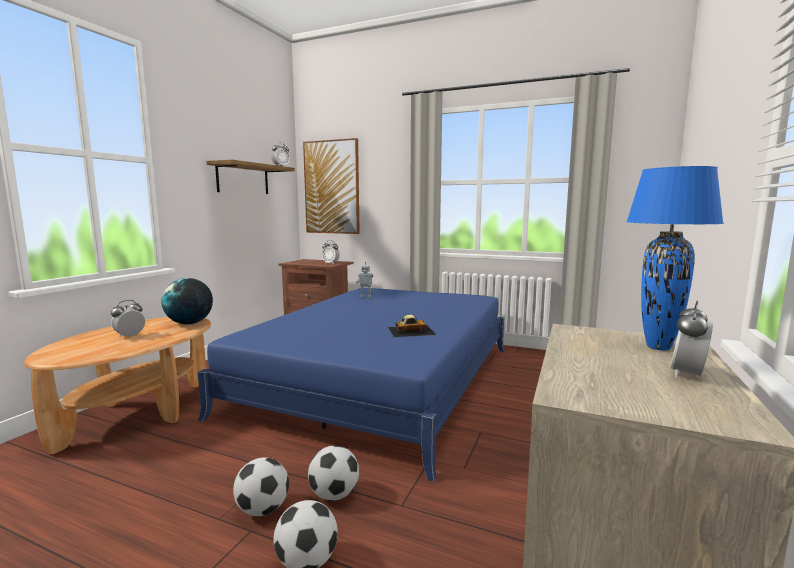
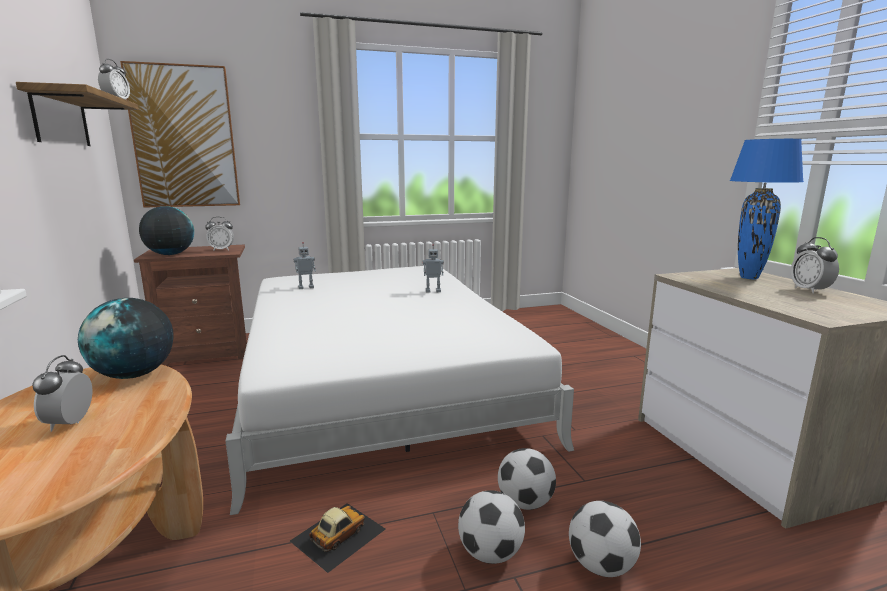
camera: 40 degrees left, 5 degrees up
blue bed [198,288,505,482] -> white bed [225,266,574,515]
toy car [388,315,436,337] -> toy car moved to [290,503,385,573]
none -> globe [139,206,194,255]
none -> toy robot [423,244,444,293]

